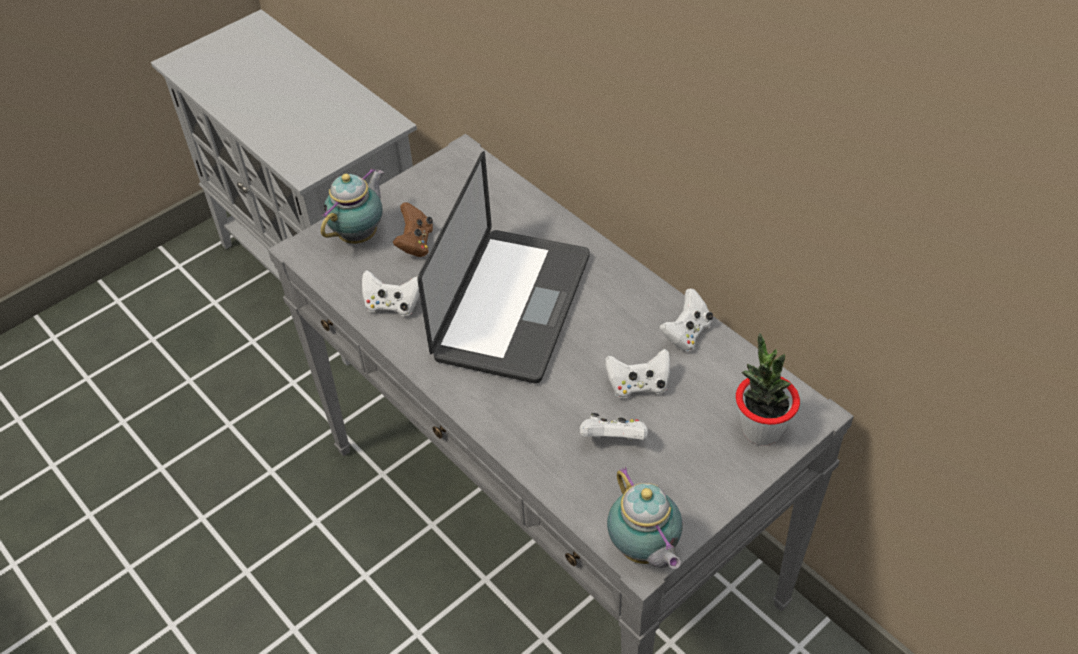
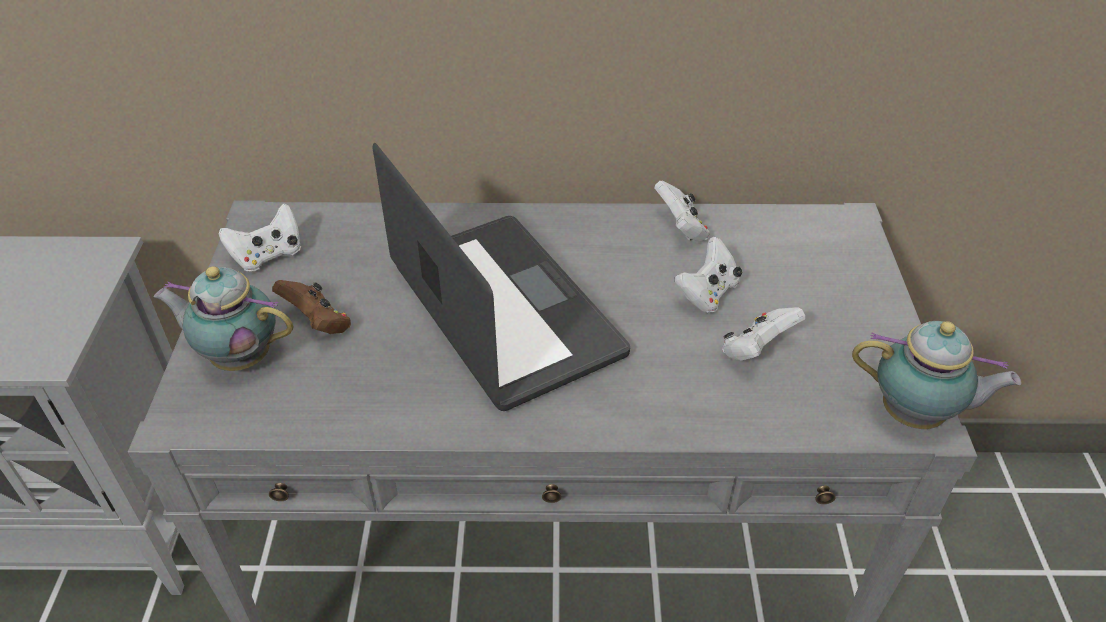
camera: 50 degrees left, 5 degrees down
teapot [321,168,384,244] -> teapot turned 60 degrees counterclockwise [154,266,293,371]
white game controller [362,270,419,316] -> white game controller moved to [219,204,301,272]
potted plant [736,333,800,445] -> none

